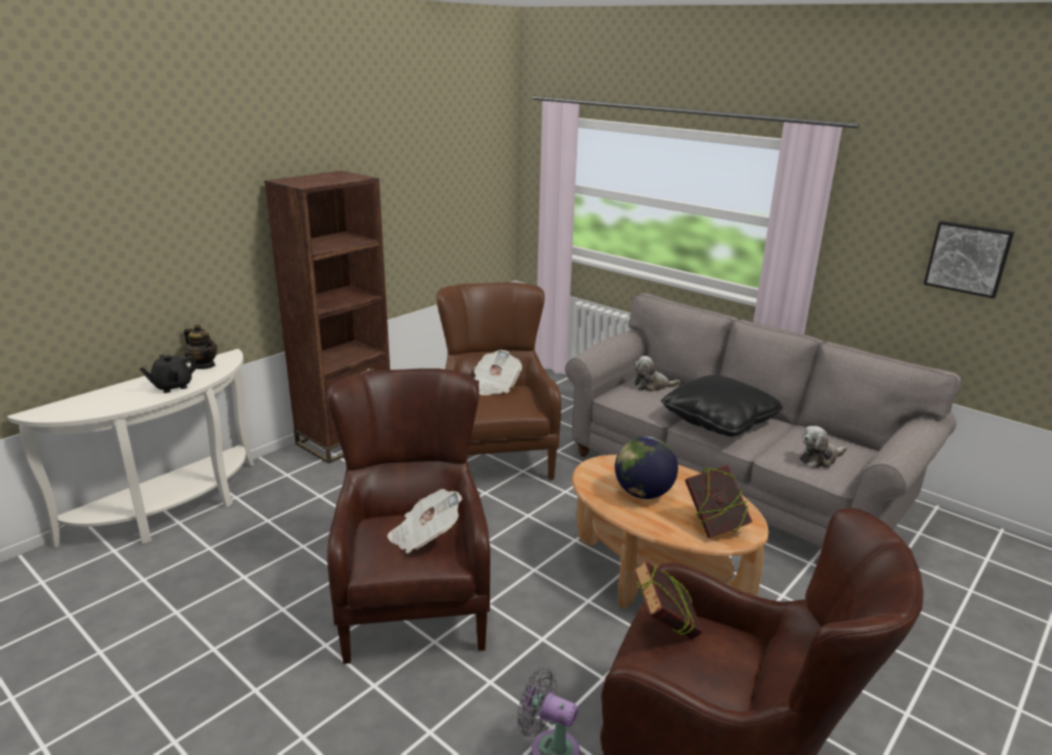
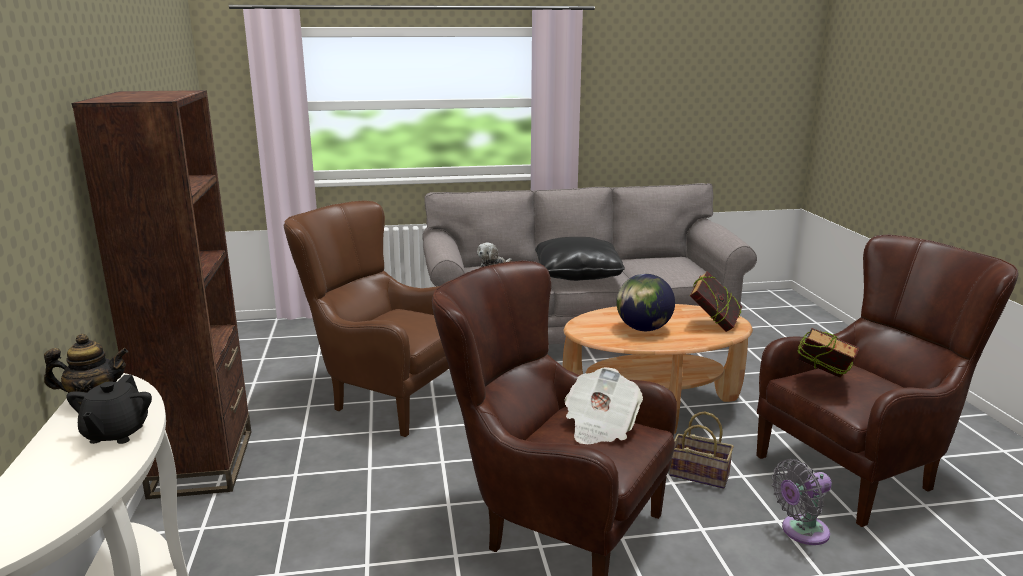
camera: 50 degrees left, 5 degrees down
newspaper [474,350,522,395] -> none
plush toy [799,426,847,468] -> none
picture [924,221,1014,299] -> none
none -> basket [669,412,734,489]

